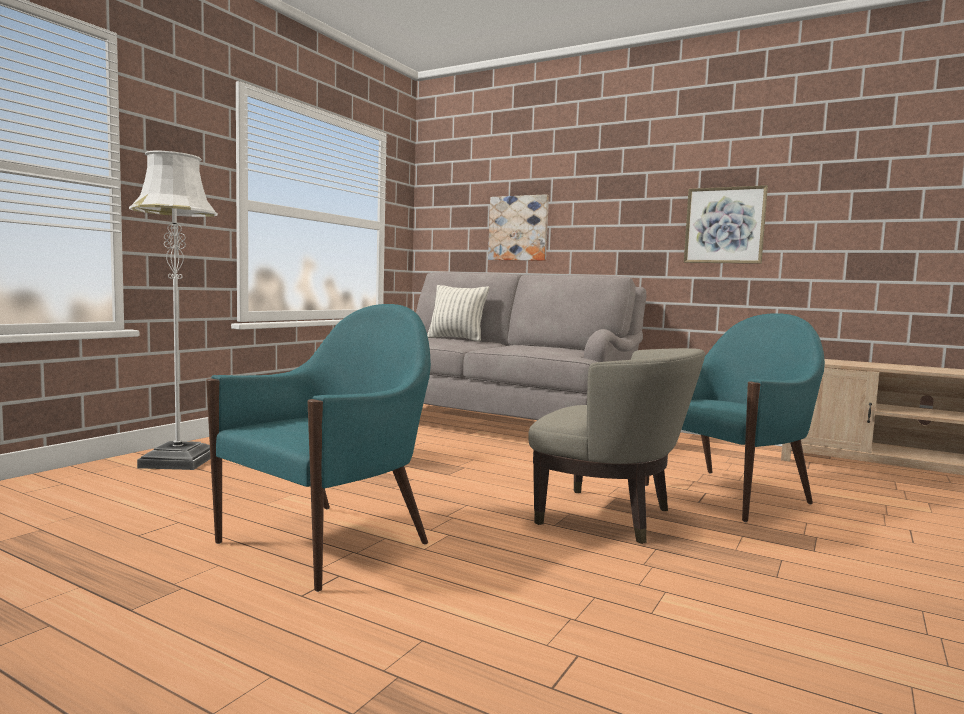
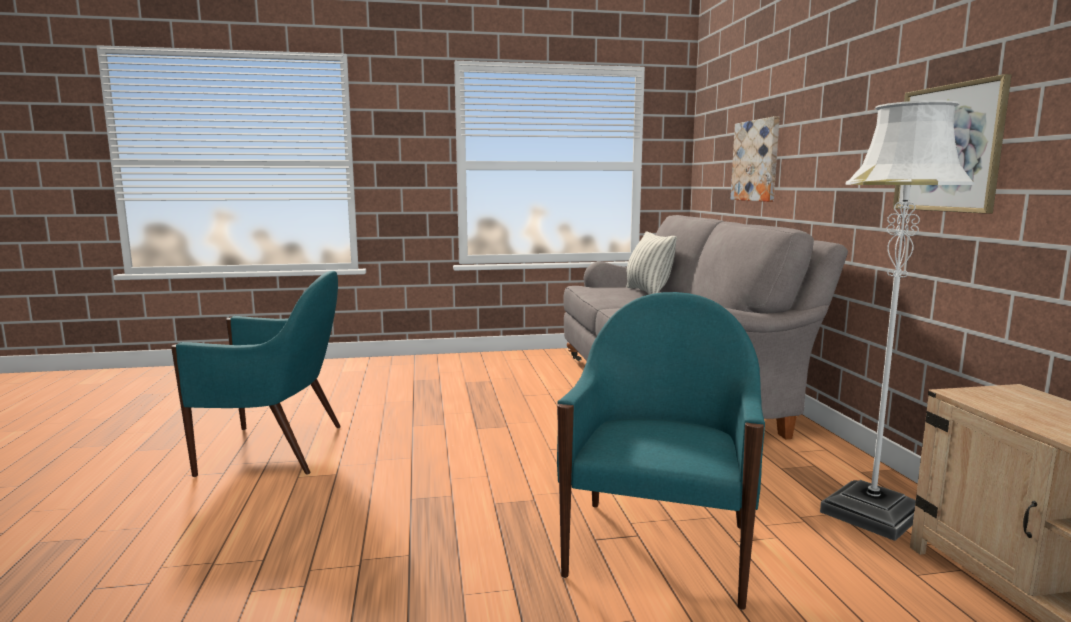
camera: 50 degrees right, 5 degrees up
white floor lamp [129,151,218,470] -> white floor lamp moved to [820,100,975,541]
beige armchair [528,348,705,544] -> none
turquoise armchair [645,313,825,522] -> turquoise armchair turned 90 degrees counterclockwise [557,292,765,610]

